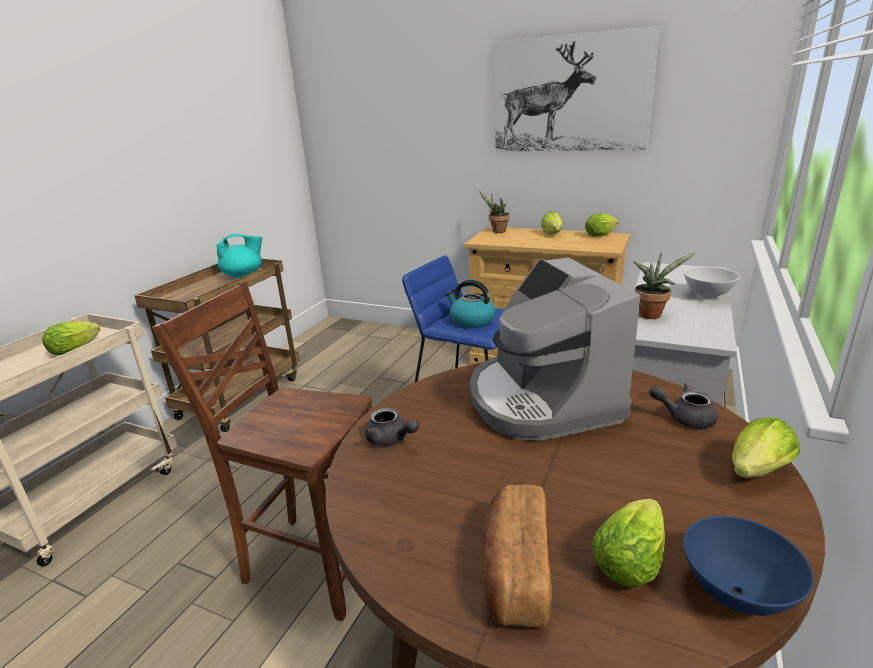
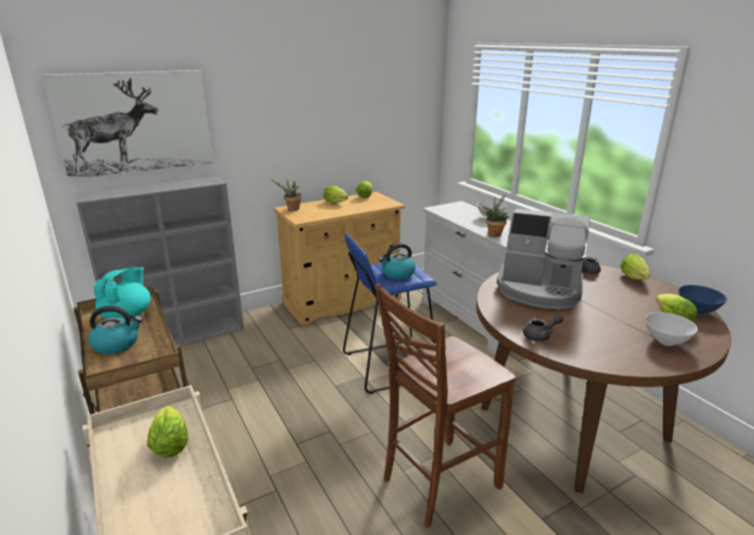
camera: 55 degrees left, 0 degrees up
bread [482,484,552,628] -> white bowl [645,312,698,346]
picture [494,26,660,152] -> picture moved to [42,70,213,179]
none -> grey bookcase [75,176,244,346]
none -> kettle [88,306,143,354]

